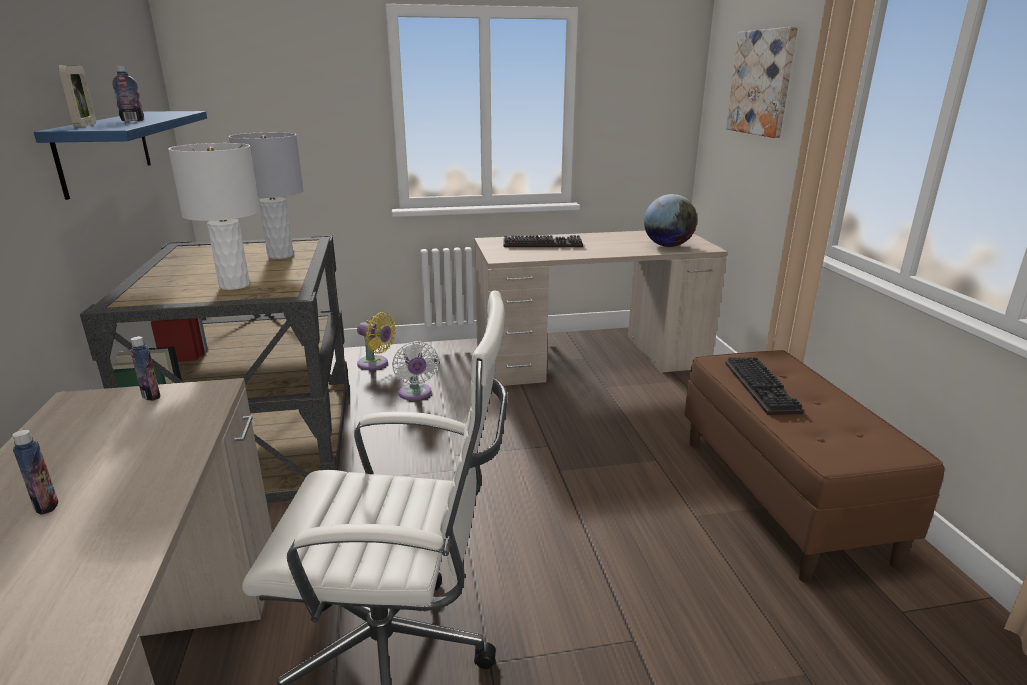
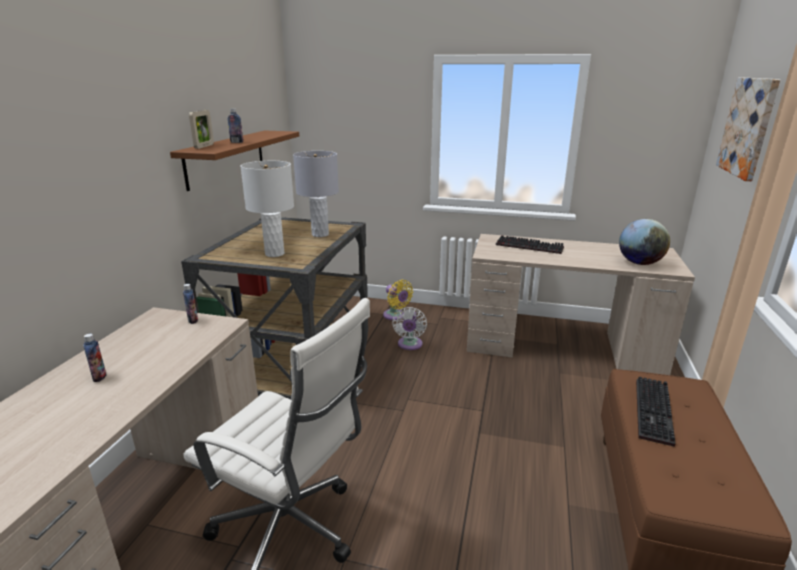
camera: 25 degrees right, 0 degrees up
blue shelf [34,111,207,200] -> brown shelf [170,131,299,191]

